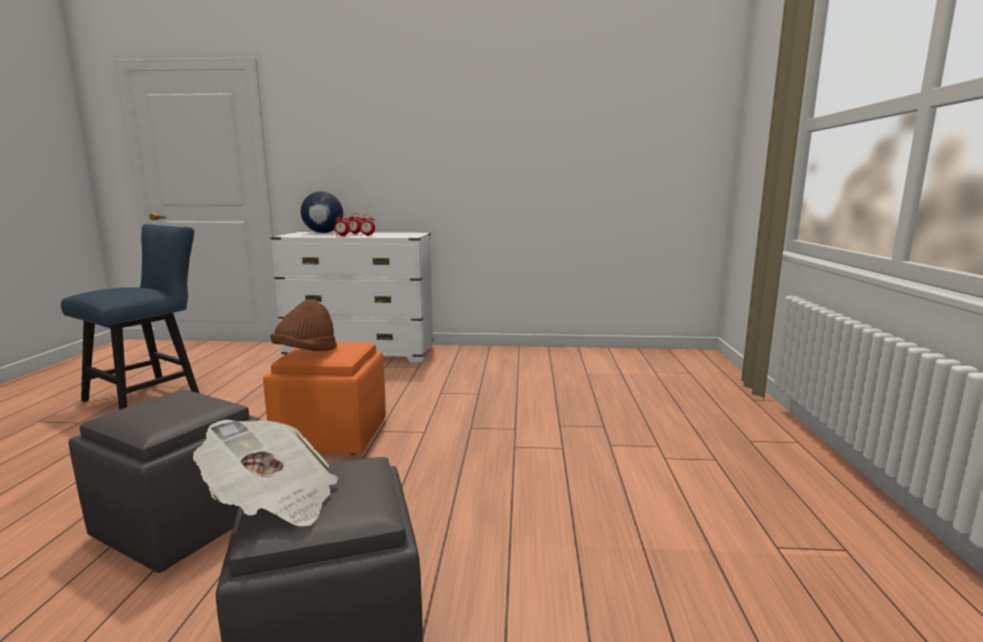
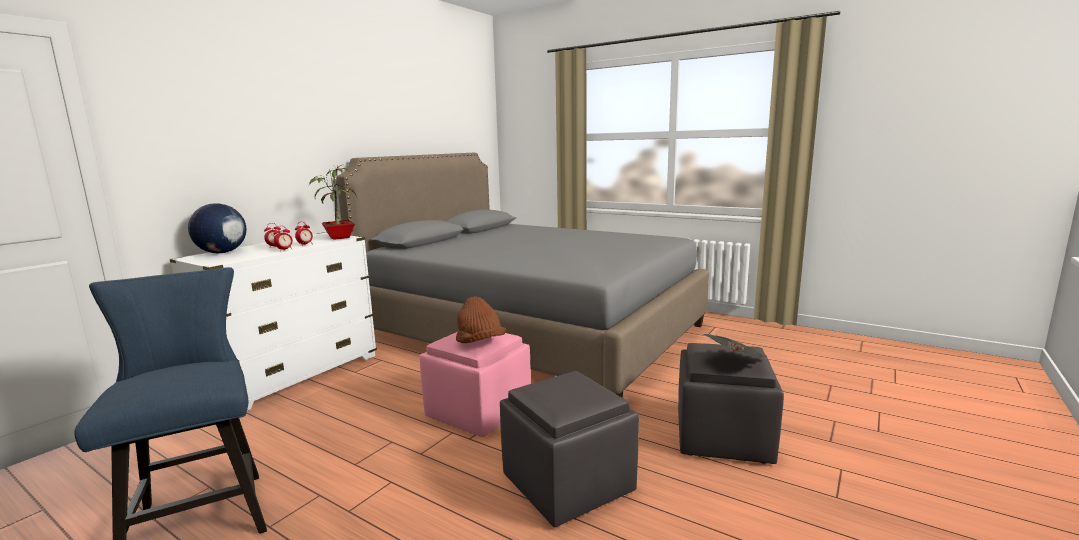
camera: 60 degrees left, 0 degrees up
orange ottoman [263,342,386,455] -> pink ottoman [419,332,531,437]
none -> potted plant [309,164,358,240]
none -> grey bed [337,153,709,397]

